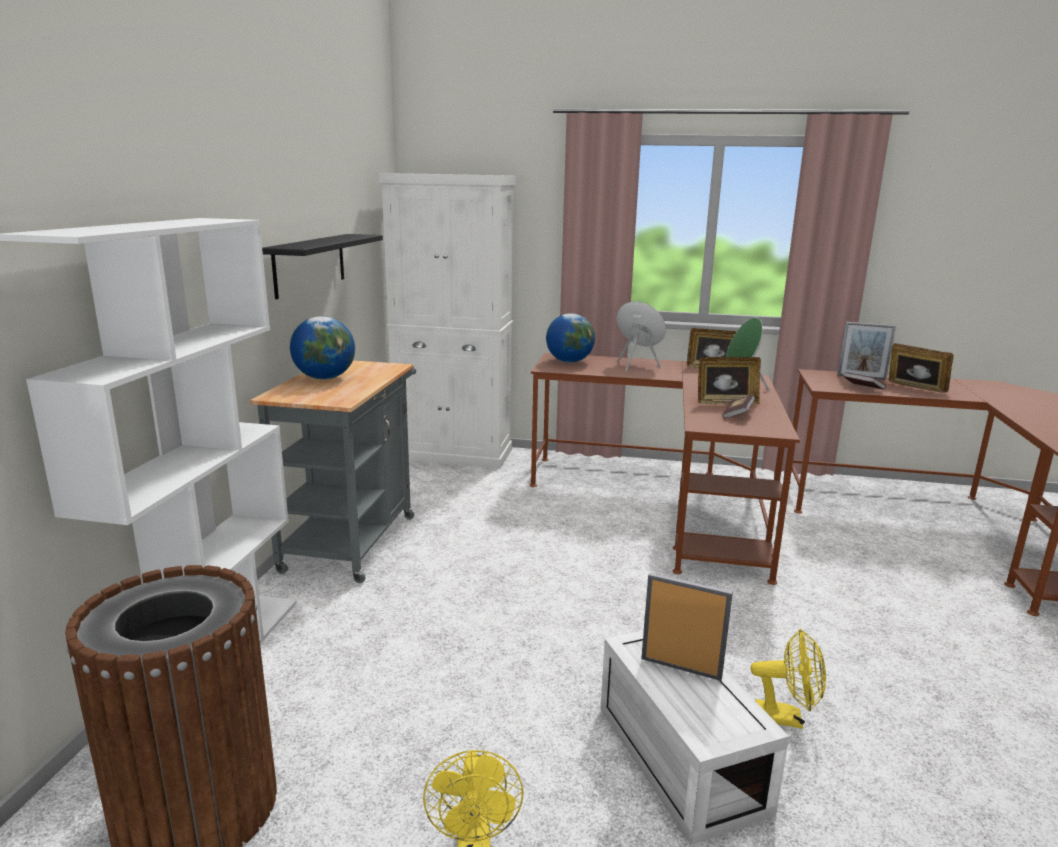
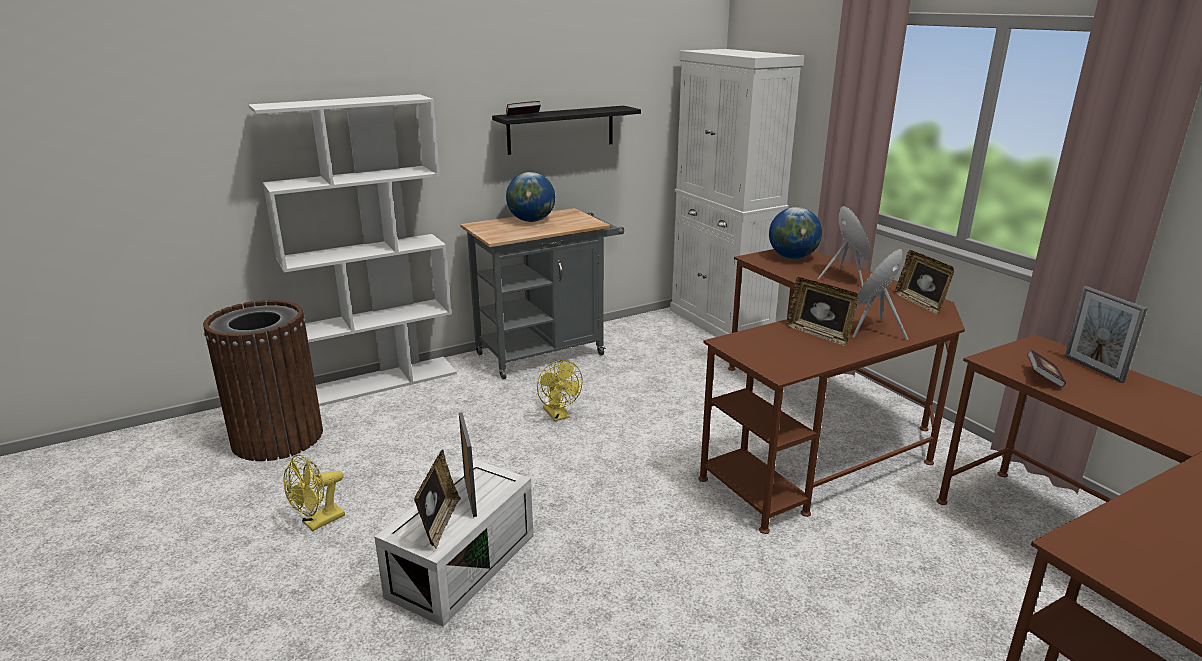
camera: 50 degrees right, 5 degrees up
book [723,394,755,419] -> book moved to [506,101,541,116]
yellow fan [751,629,826,729] -> yellow fan moved to [537,360,583,421]
picture frame [889,343,954,393] -> picture frame moved to [414,450,461,549]

